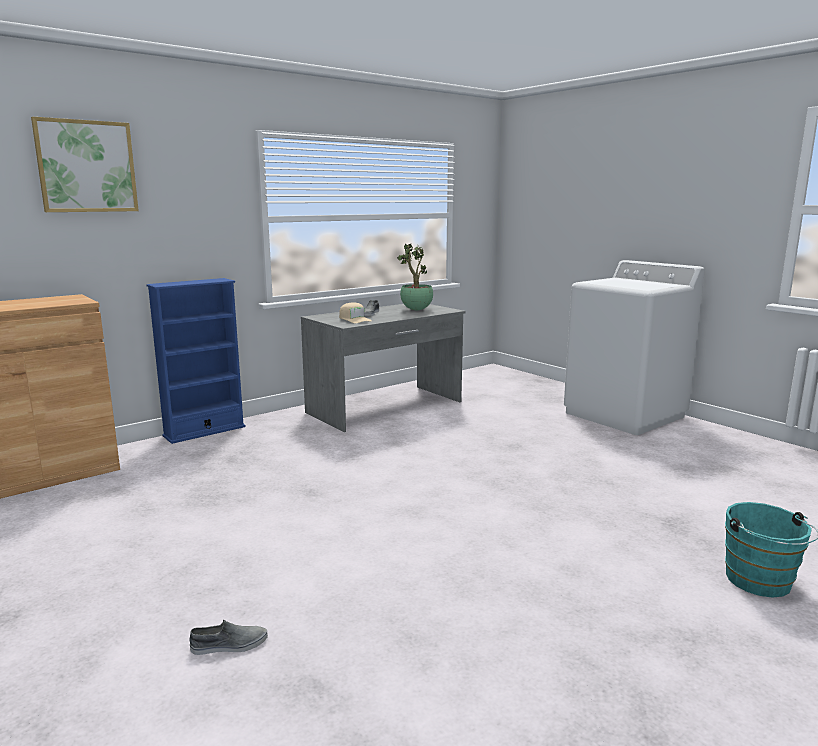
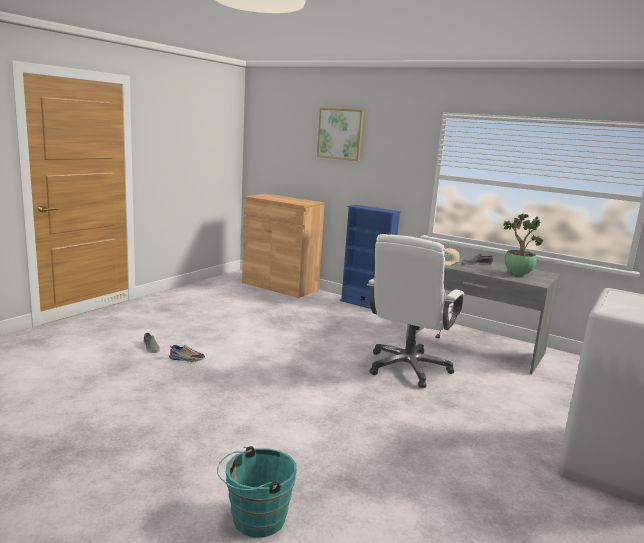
camera: 70 degrees right, 0 degrees up
none -> shoe [169,344,205,364]
none -> white office chair [367,234,464,388]

